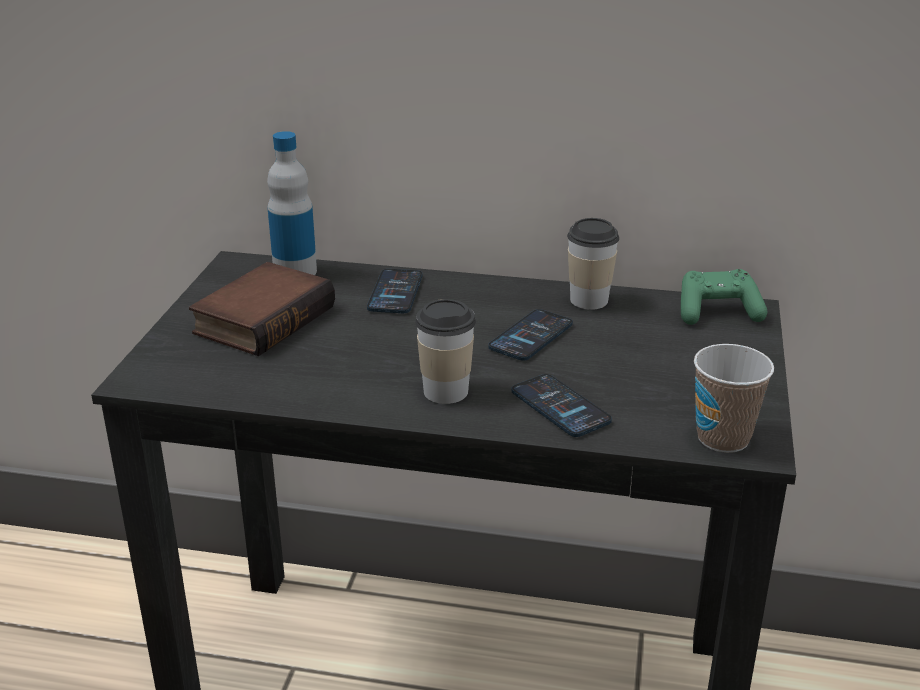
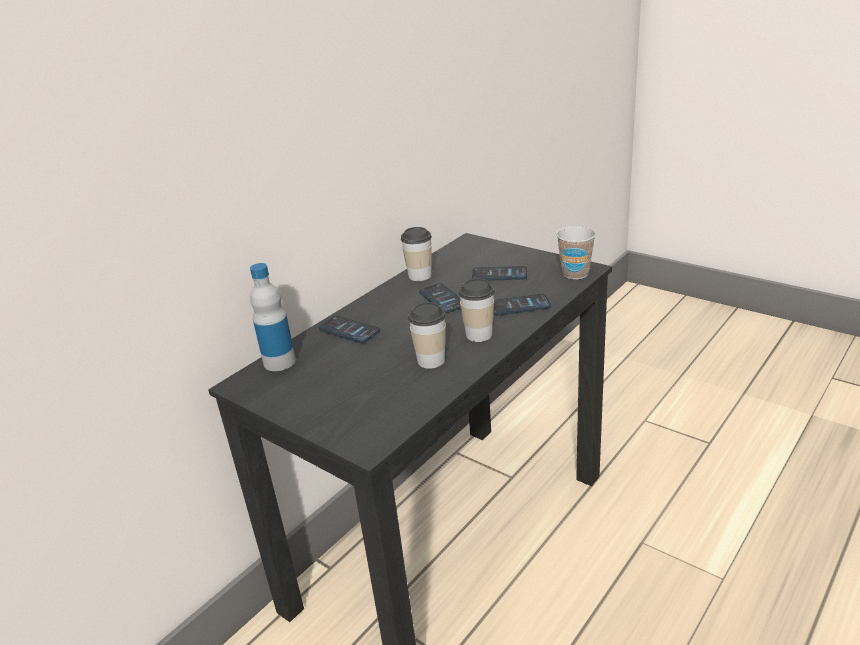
camera: 60 degrees left, 0 degrees up
book [189,262,335,356] -> none
green game controller [681,269,767,325] -> none
none -> cup [408,302,446,369]
none -> phone [472,266,527,281]

